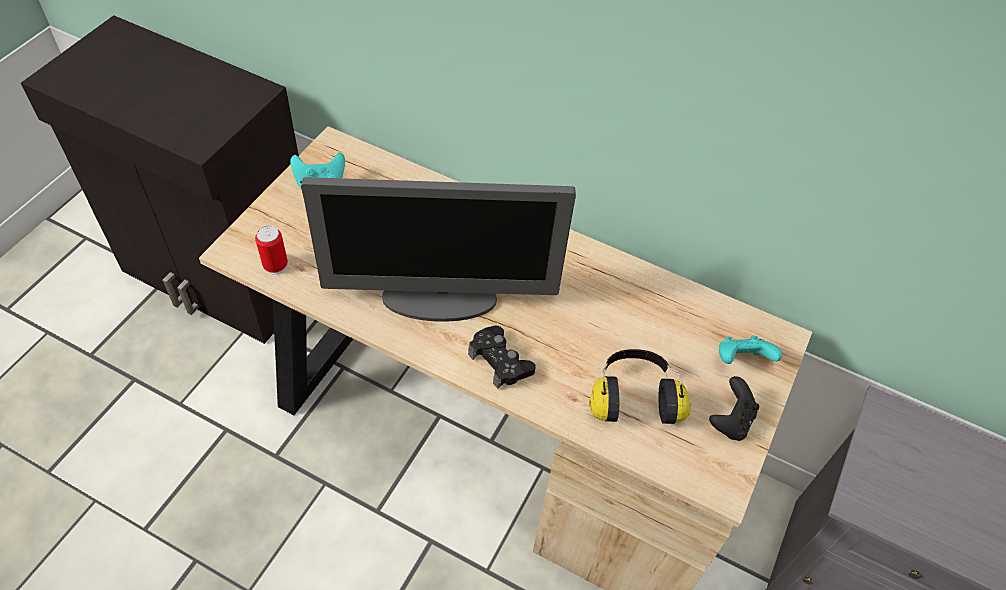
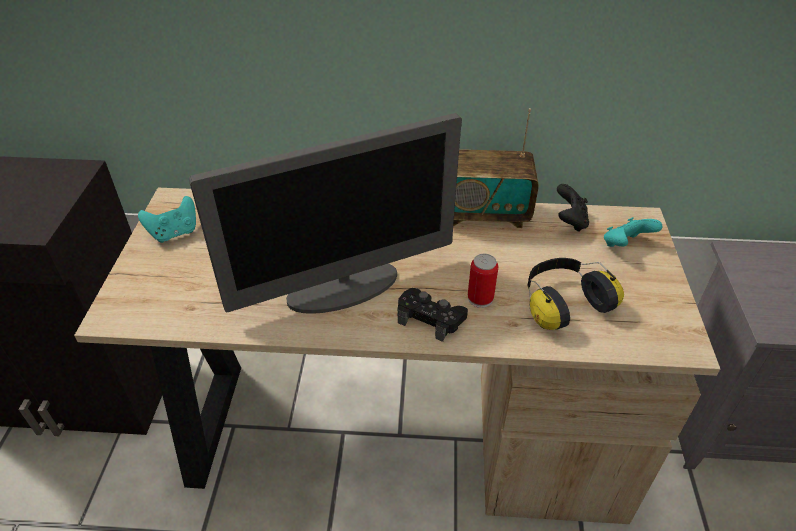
camera: 20 degrees left, 10 degrees down
can [255,225,288,275] -> can moved to [468,254,498,308]
black game controller [709,376,759,441] -> black game controller moved to [557,184,589,232]
none -> radio [453,108,539,228]

